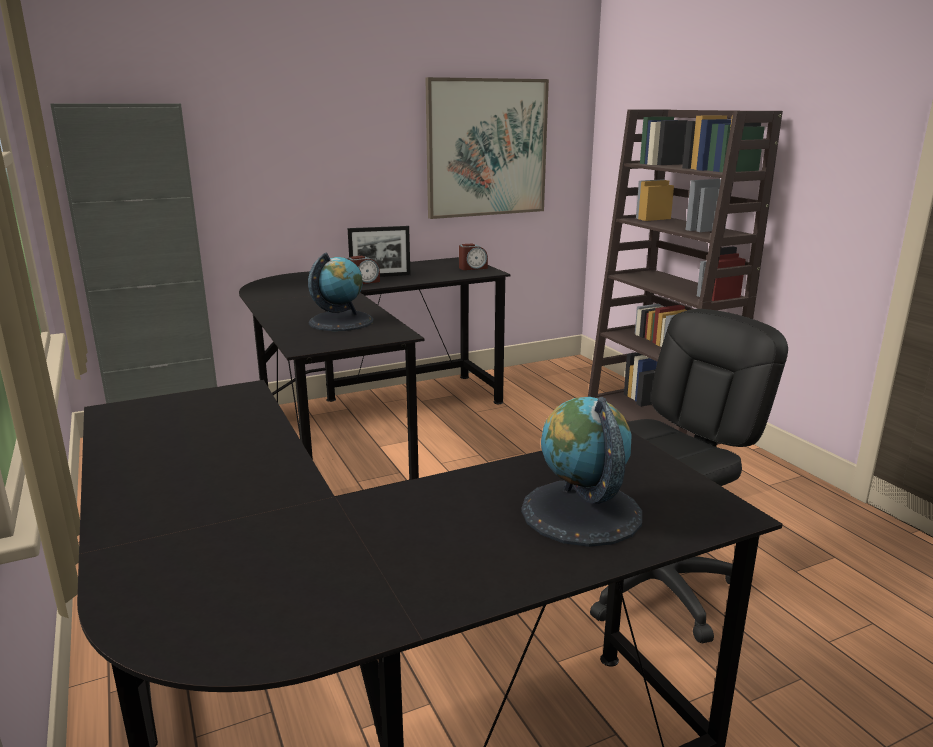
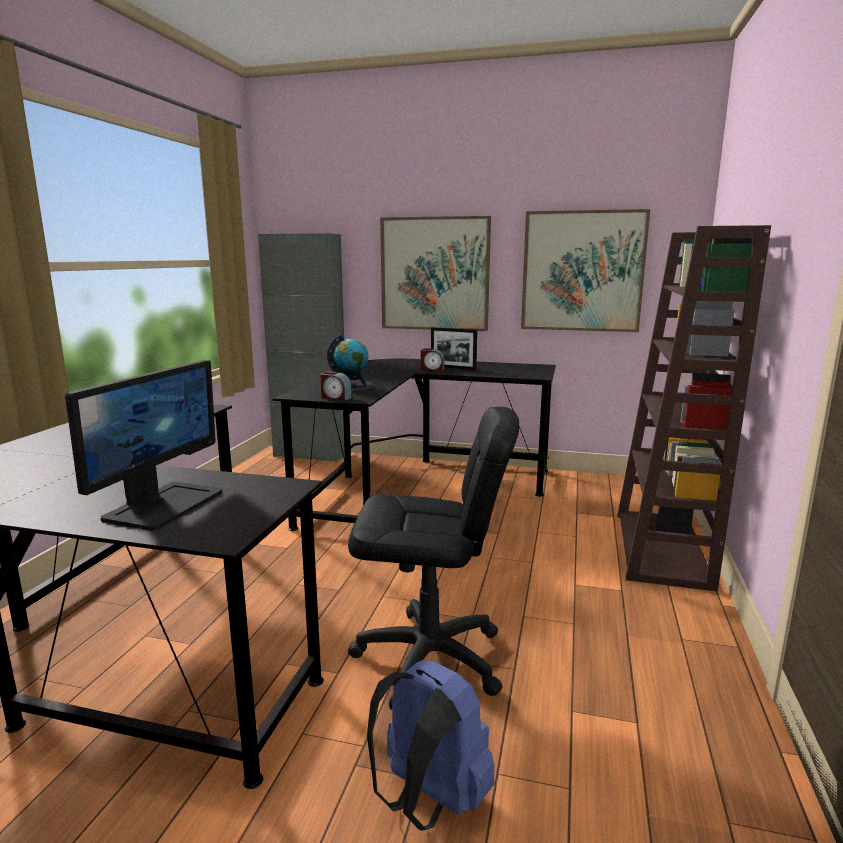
camera: 40 degrees right, 5 degrees down
alarm clock [459,243,488,270] -> alarm clock moved to [320,371,352,401]
globe [521,397,642,547] -> monitor [65,360,222,531]
none -> blue backpack [367,661,495,831]
none -> picture [380,216,491,331]

